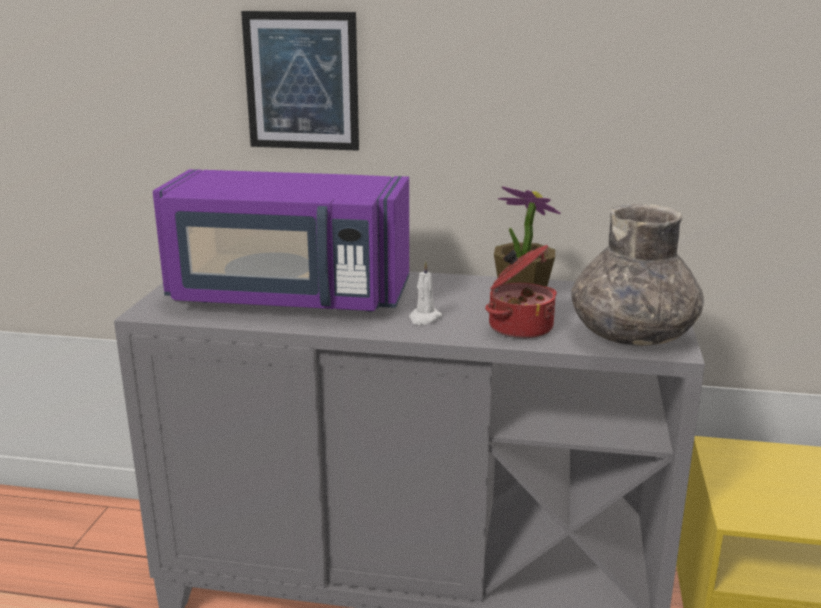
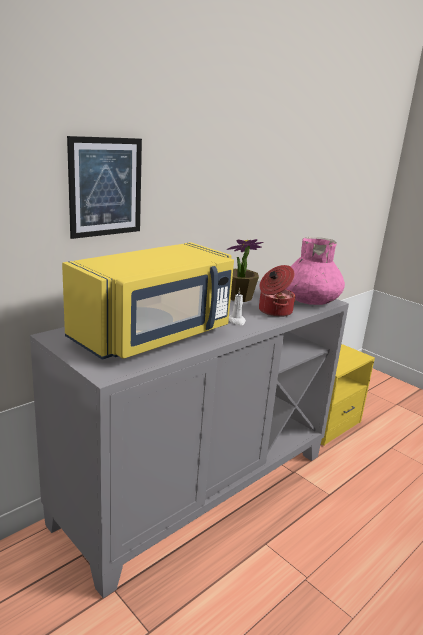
camera: 55 degrees left, 0 degrees up
purple microwave [153,169,409,312] -> yellow microwave [62,242,234,360]
grey vase [571,204,704,346] -> pink vase [286,237,345,305]

